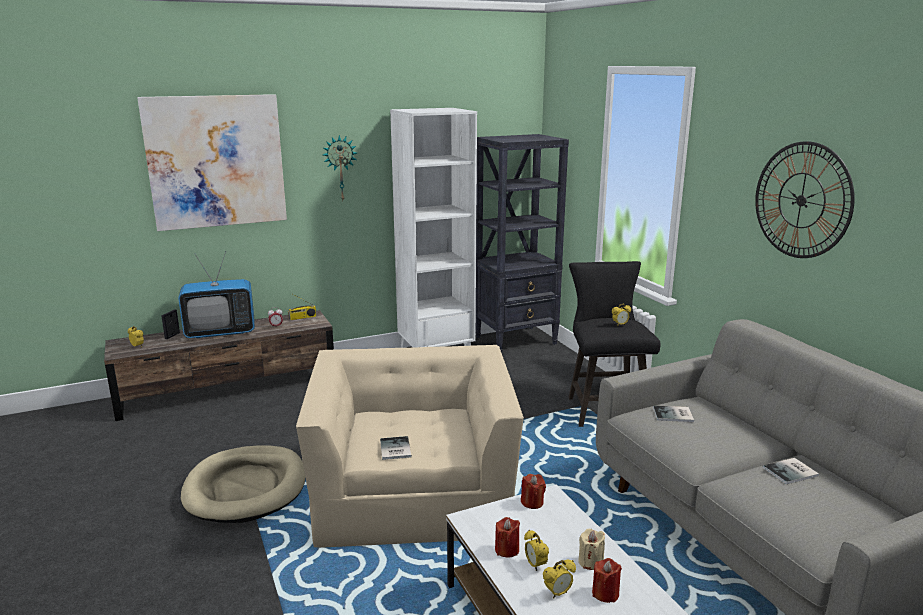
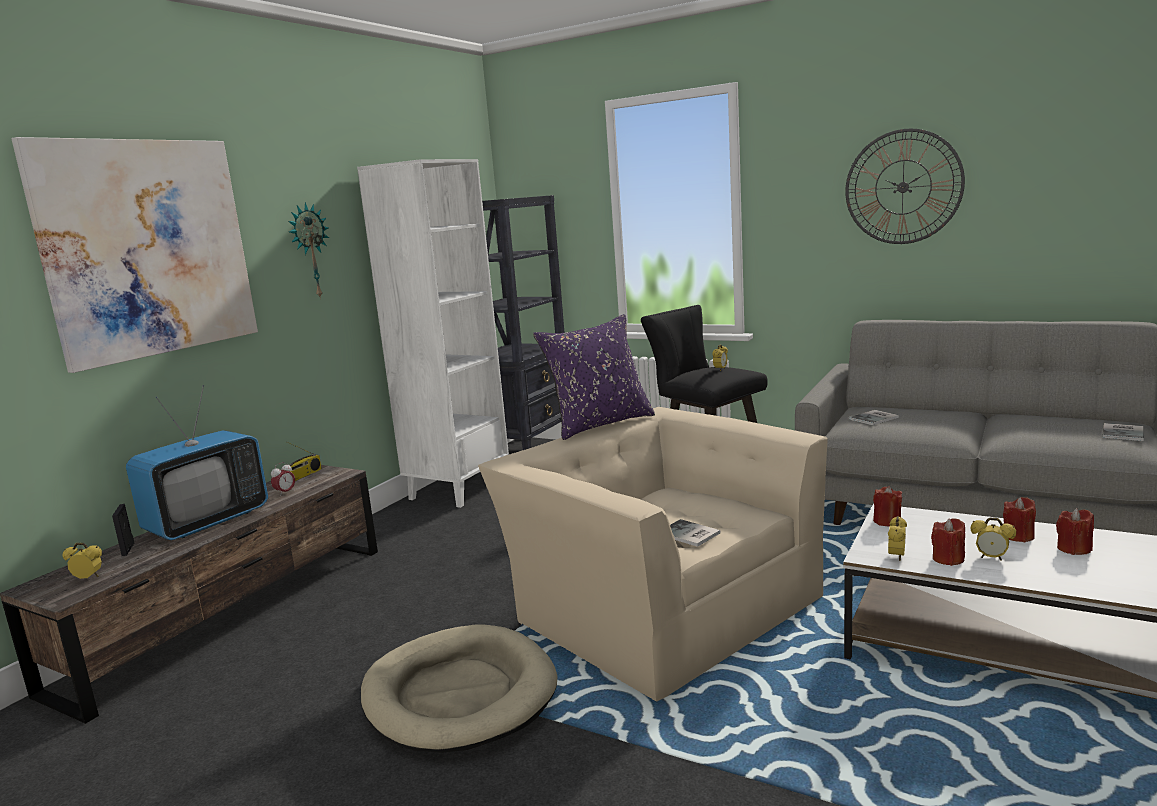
camera: 35 degrees left, 5 degrees down
alarm clock [543,560,576,598] -> alarm clock moved to [888,516,907,561]
beige candle [578,529,605,570] -> red candle [1003,497,1036,542]
book [763,458,819,484] -> book moved to [1102,423,1144,441]
none -> purple pillow [533,314,655,440]

